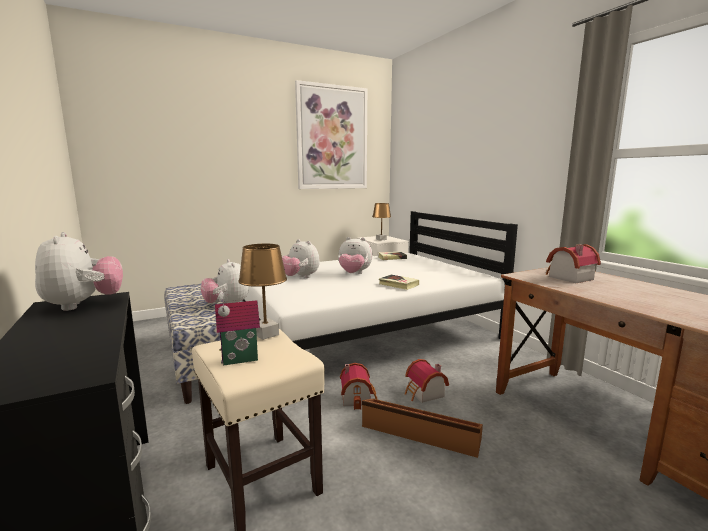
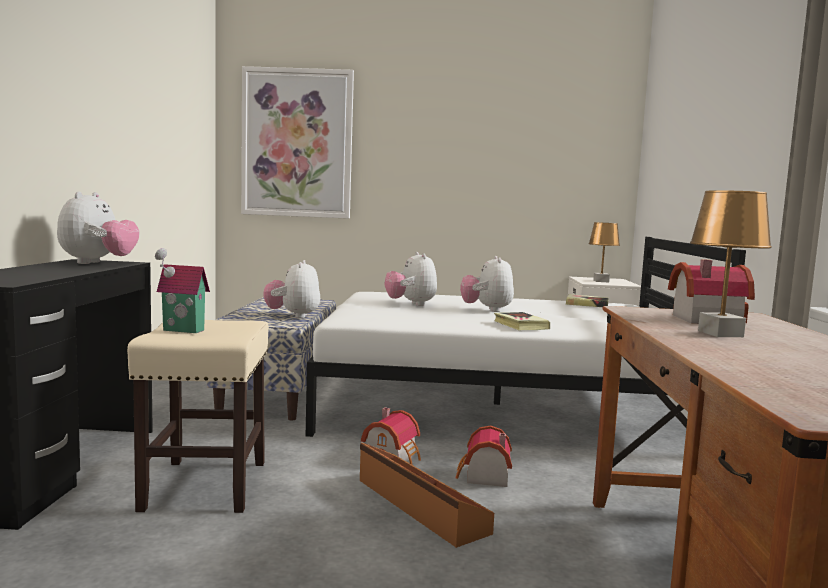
camera: 30 degrees right, 5 degrees down
brown table lamp [238,244,287,340] -> brown table lamp moved to [690,190,772,337]
picture [295,80,367,189] -> picture moved to [241,66,354,219]
plush toy [338,237,373,274] -> plush toy turned 45 degrees clockwise [460,256,514,312]

